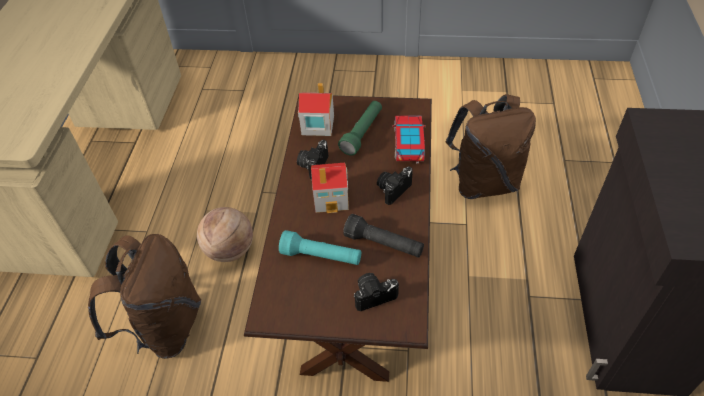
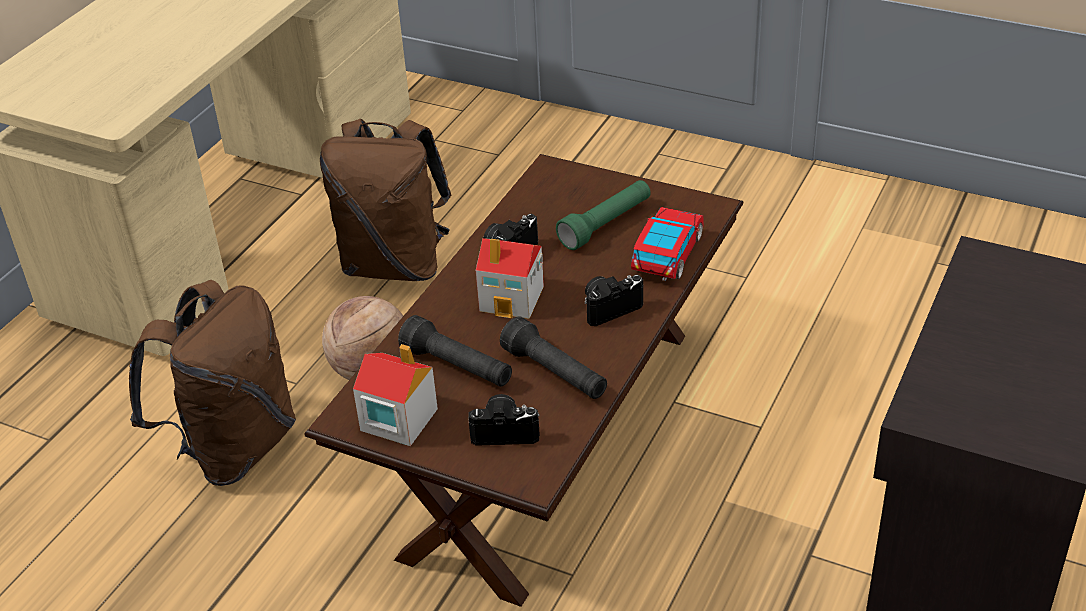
camera: 20 degrees right, 10 degrees down
turquoise flashlight [279,230,361,265] -> black flashlight [398,315,512,387]
toy house [298,83,334,136] -> toy house moved to [353,344,438,446]
brown backpack [445,94,536,199] -> brown backpack moved to [320,119,451,281]

